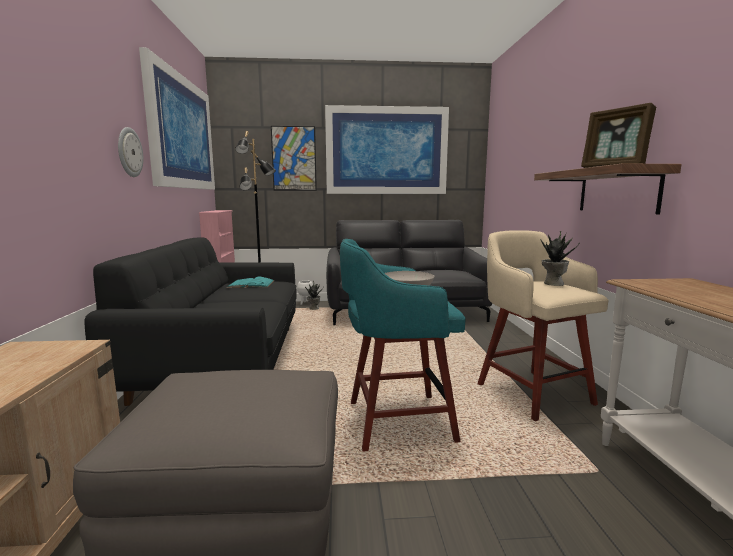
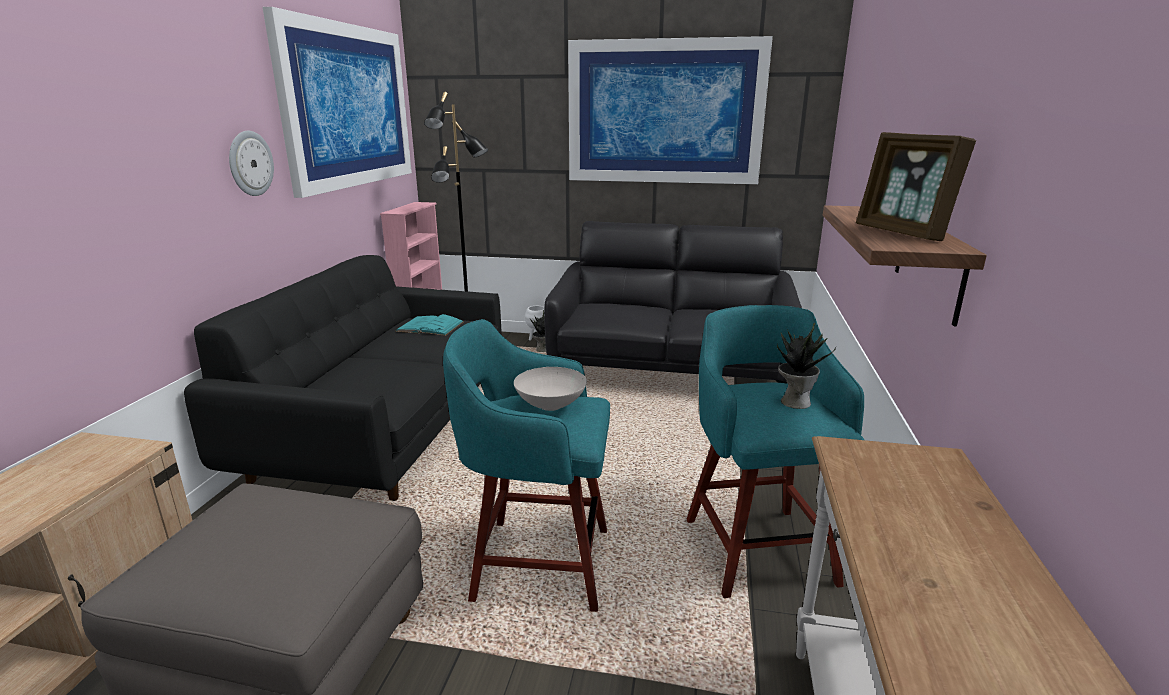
camera: 15 degrees right, 10 degrees up
picture [271,126,317,191] -> none
beige stool [477,230,608,421] -> turquoise stool [686,305,864,598]

